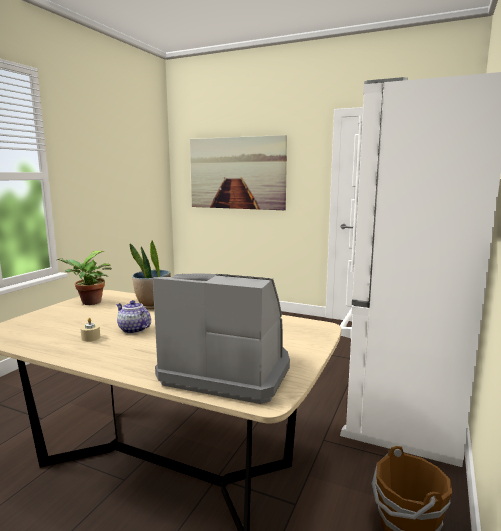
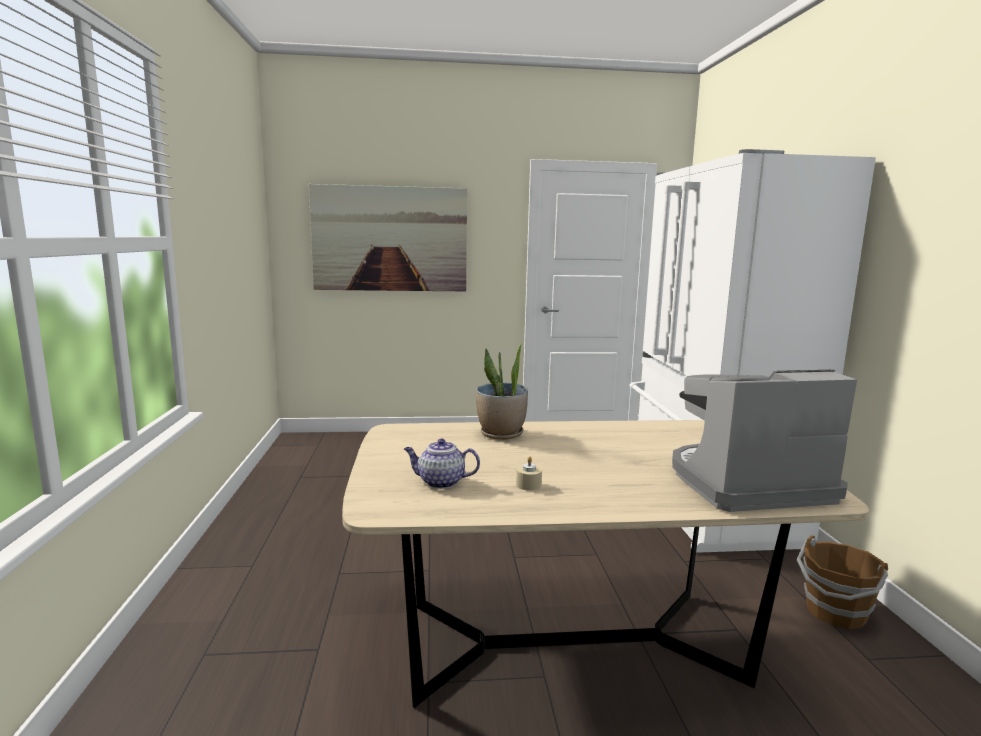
camera: 30 degrees left, 0 degrees up
potted plant [57,251,112,305] -> none
teapot [116,300,151,334] -> teapot moved to [404,439,480,489]

